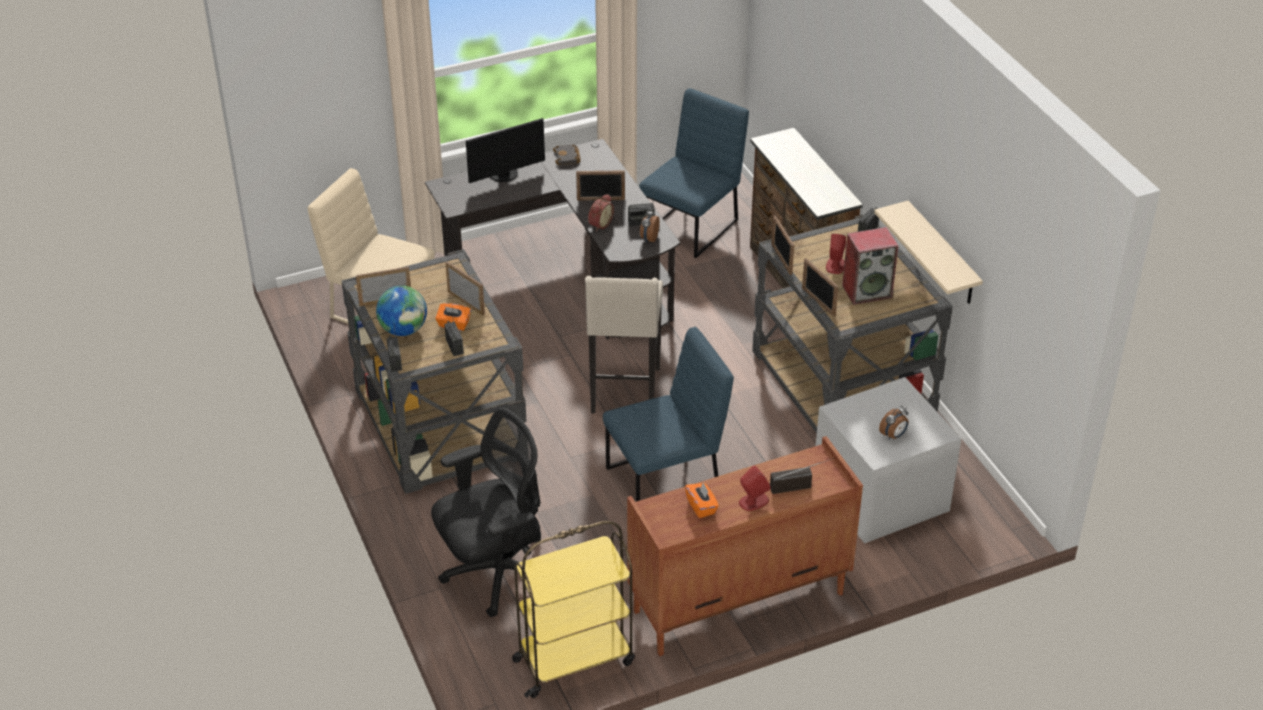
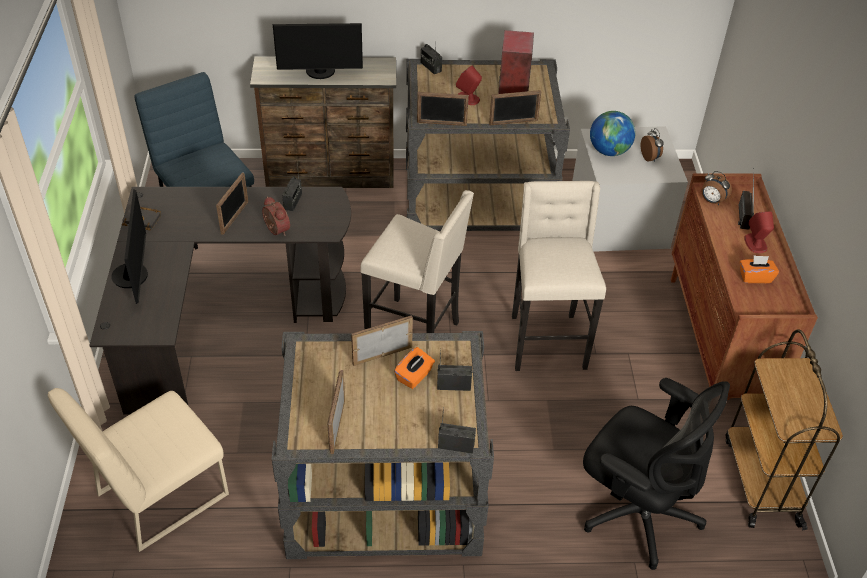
camera: 70 degrees left, 5 degrees up
globe [376,285,427,336] -> globe moved to [590,111,636,156]
black office chair [431,407,541,617] -> black office chair turned 135 degrees clockwise [583,378,730,570]
yellow cart [512,521,635,698] -> brown cart [726,330,843,530]
blue chair [603,327,734,502] -> beige stool [512,181,606,371]
alarm clock [640,208,660,243] -> alarm clock moved to [702,171,732,205]
beige shelf [874,201,983,304] -> none
none -> monitor [273,23,363,79]

